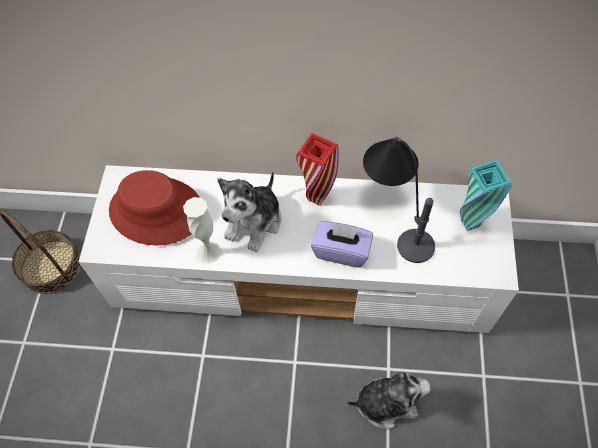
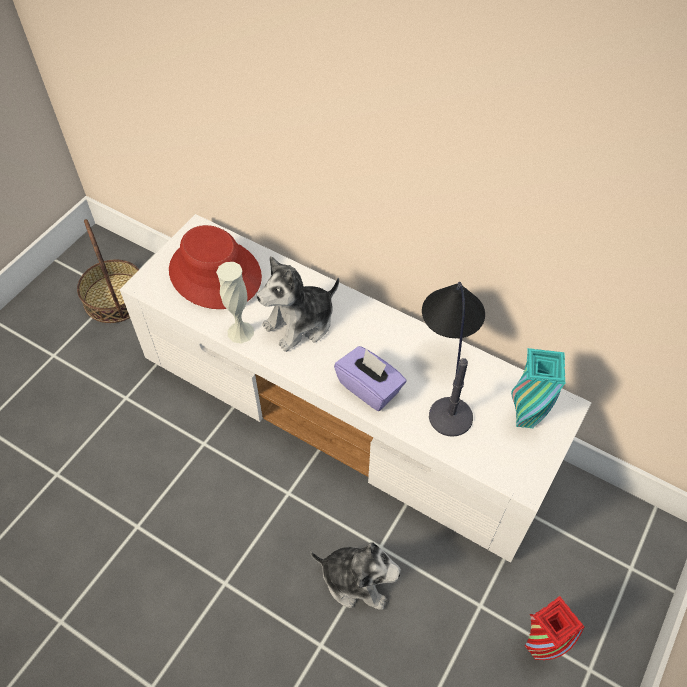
camera: 25 degrees right, 5 degrees down
red vase [296,133,339,206] -> red vase moved to [525,596,584,660]

